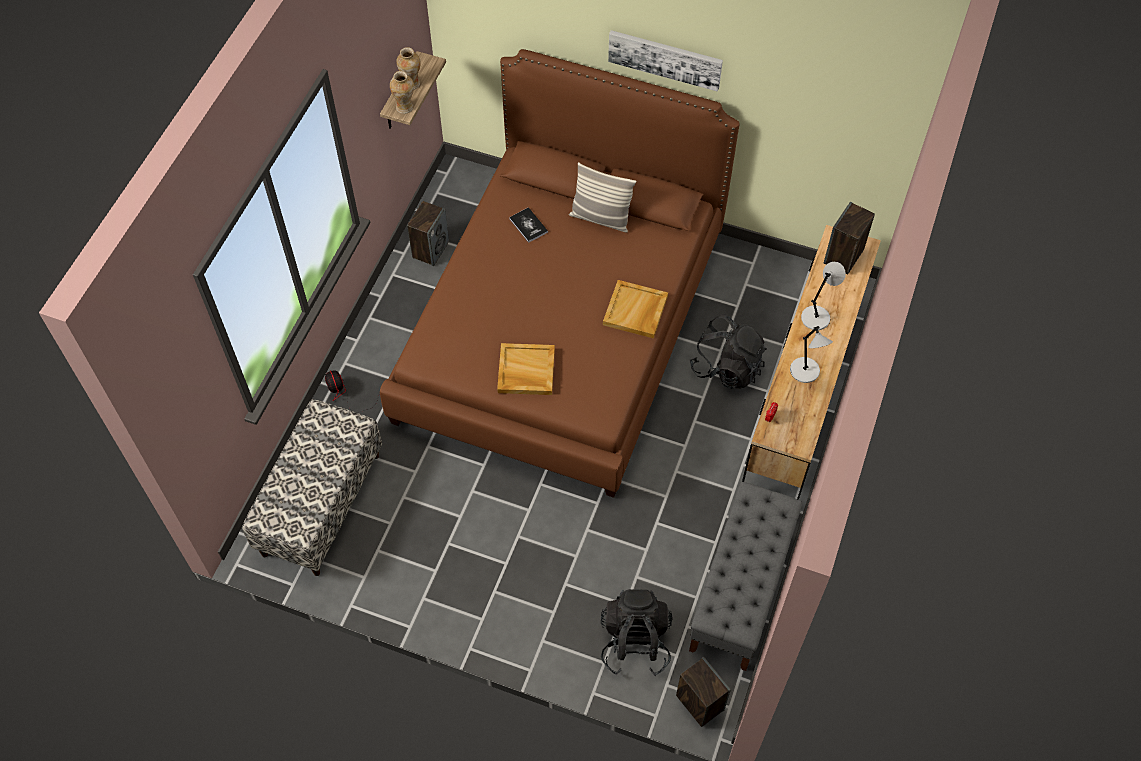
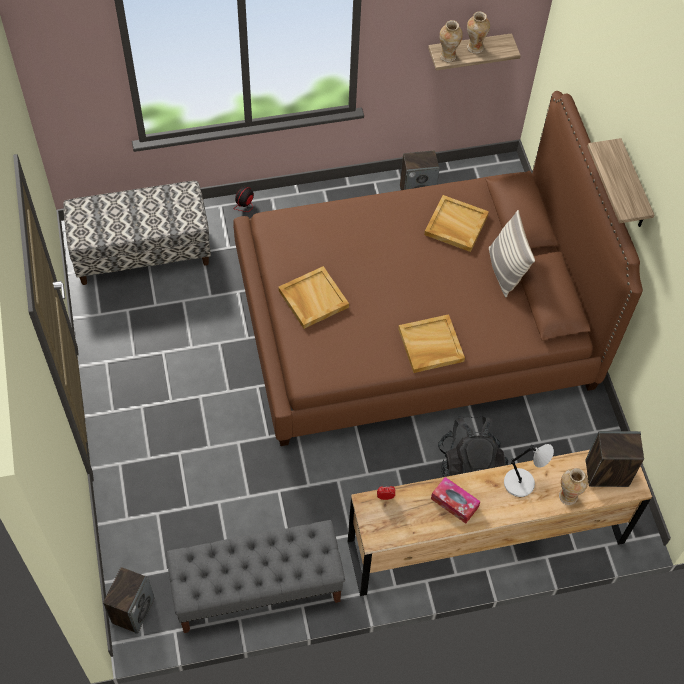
camera: 55 degrees right, 0 degrees up
book [509,207,548,243] -> beige tray [424,195,489,252]
black backpack [601,589,673,676] -> none
picture [608,30,723,92] -> shelf [587,138,654,227]
grey table lamp [790,326,833,383] -> tissue box [431,477,481,524]
none -> vase [559,468,588,505]

